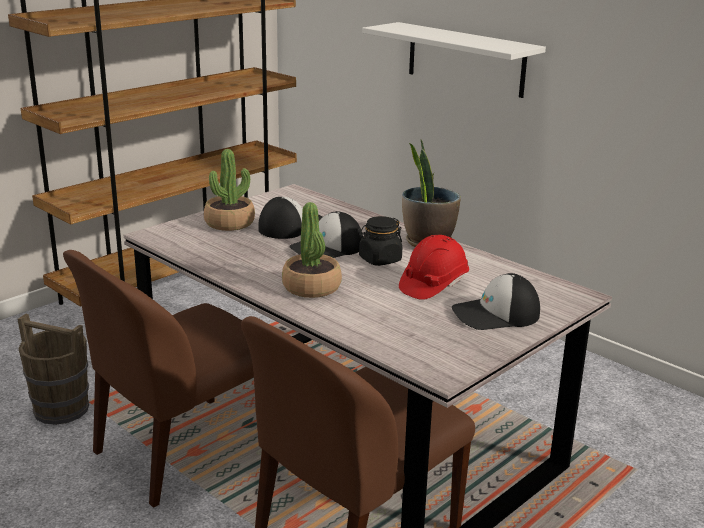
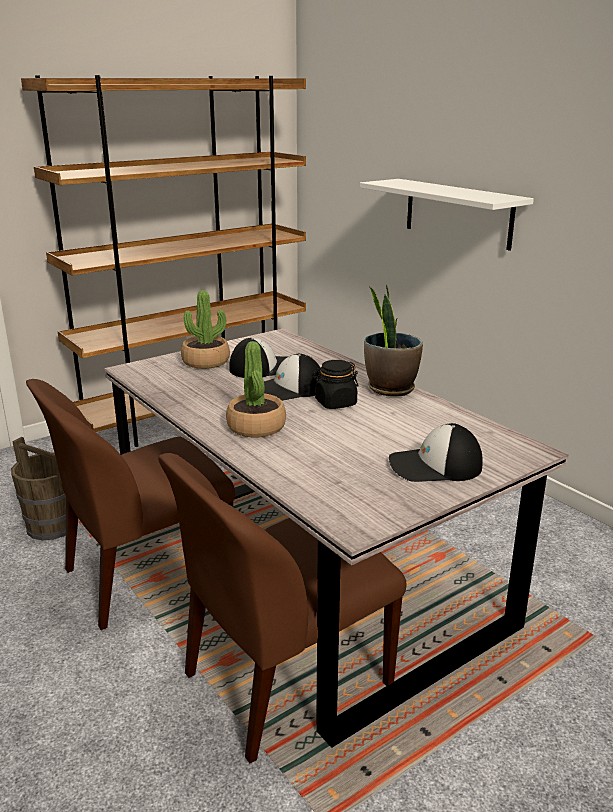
camera: 10 degrees right, 0 degrees up
red hard hat [399,235,469,300] -> none

